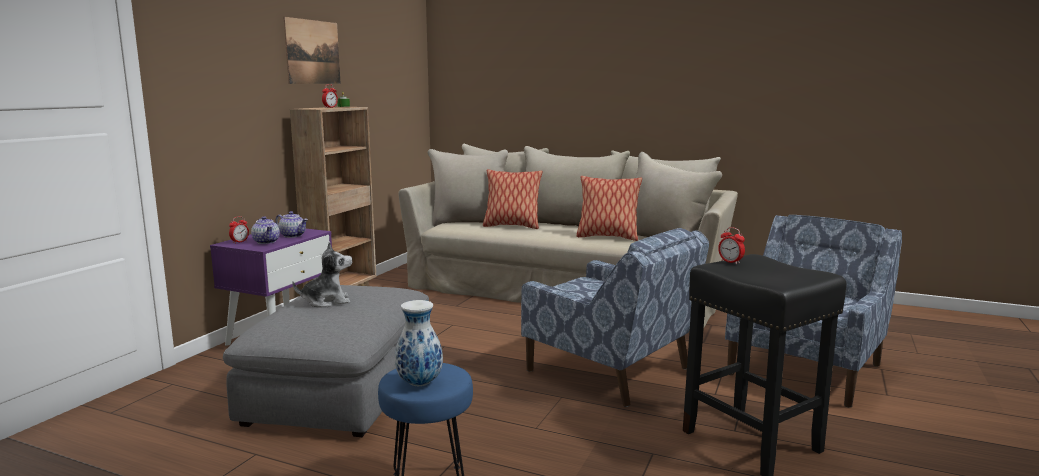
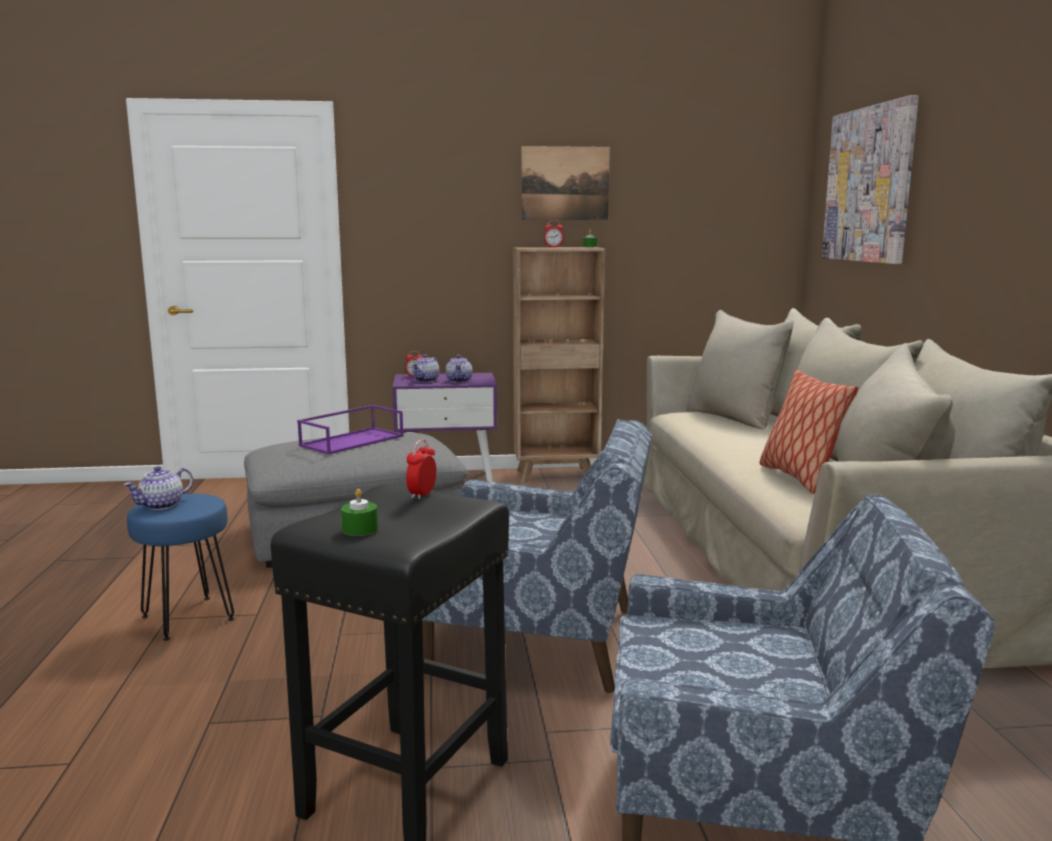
camera: 60 degrees right, 0 degrees up
plush toy [292,242,352,307] -> purple tray [297,405,404,455]
vase [395,300,443,386] -> teapot [124,466,193,510]
pillow [483,169,542,229] -> none
blue armchair [521,228,709,407] -> blue armchair turned 90 degrees counterclockwise [422,419,652,693]
none -> green candle [341,489,378,536]
none -> picture [822,95,919,264]

